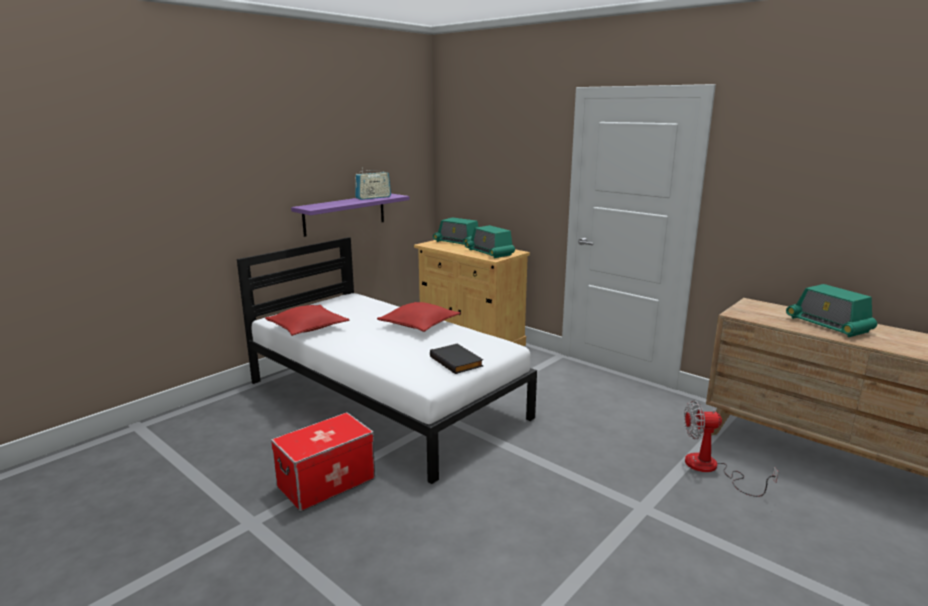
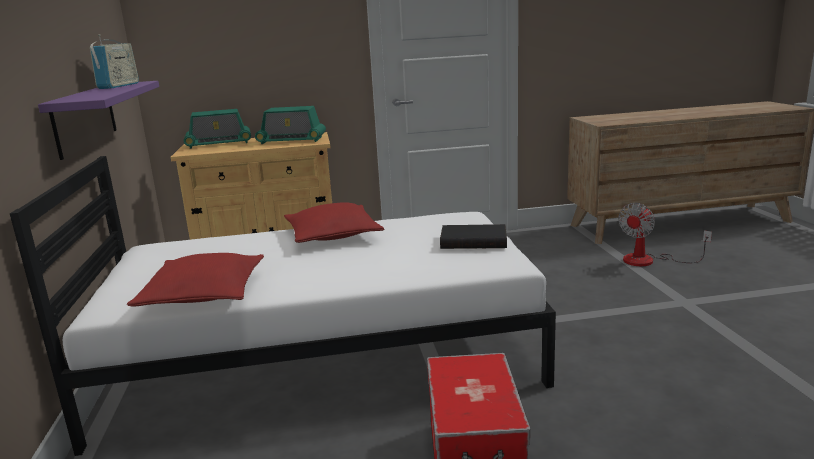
camera: 50 degrees left, 0 degrees up
radio [786,284,877,337] -> none

